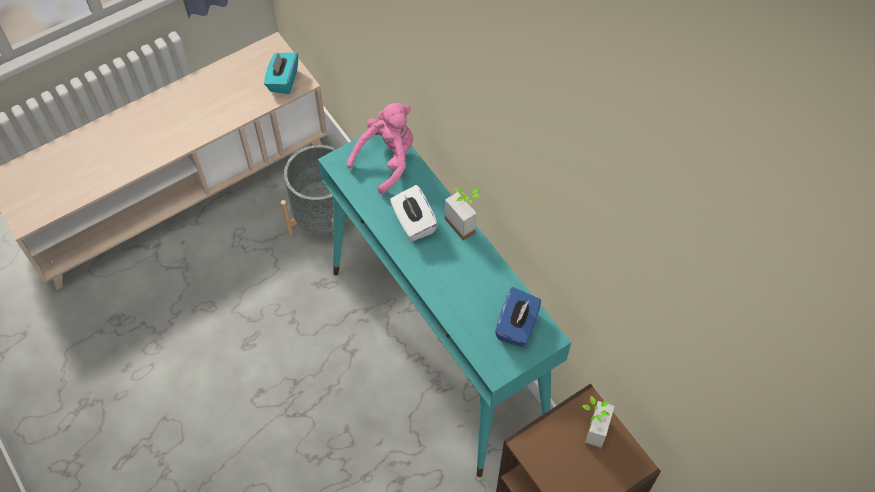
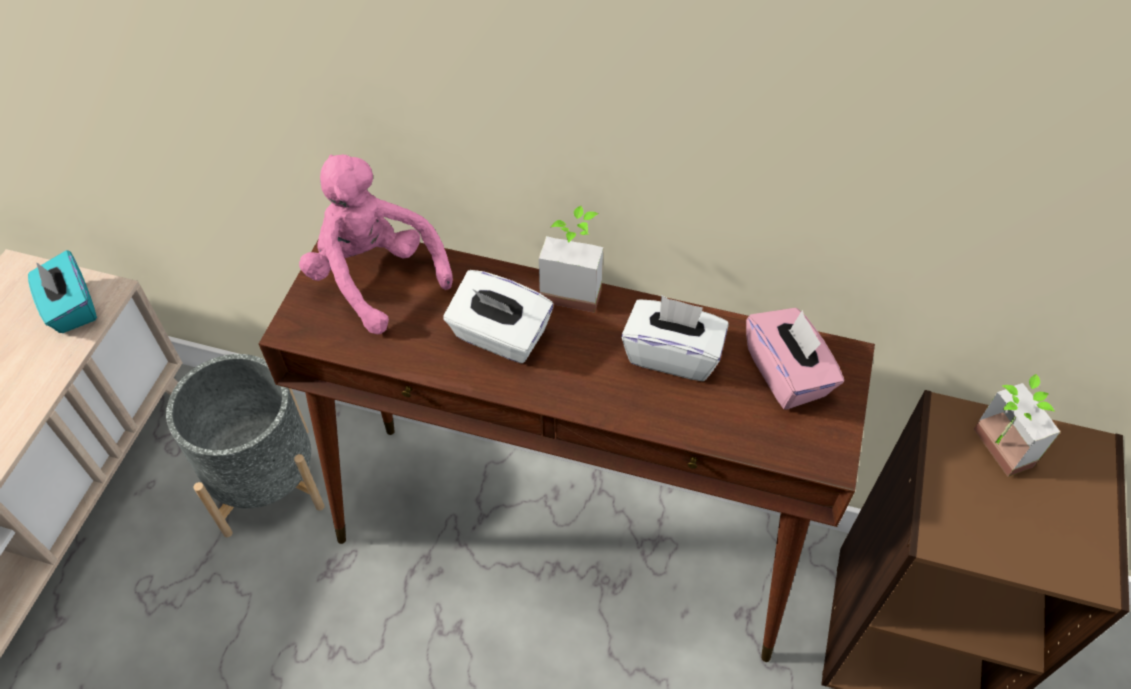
camera: 40 degrees left, 5 degrees down
turquoise console table [318,135,571,477] -> brown console table [259,241,875,662]
pink plush toy [347,103,413,194] -> pink plush toy turned 45 degrees counterclockwise [299,154,453,335]
blue tissue box [495,287,541,347] -> pink tissue box [746,308,844,410]
none -> white tissue box [621,295,729,381]

